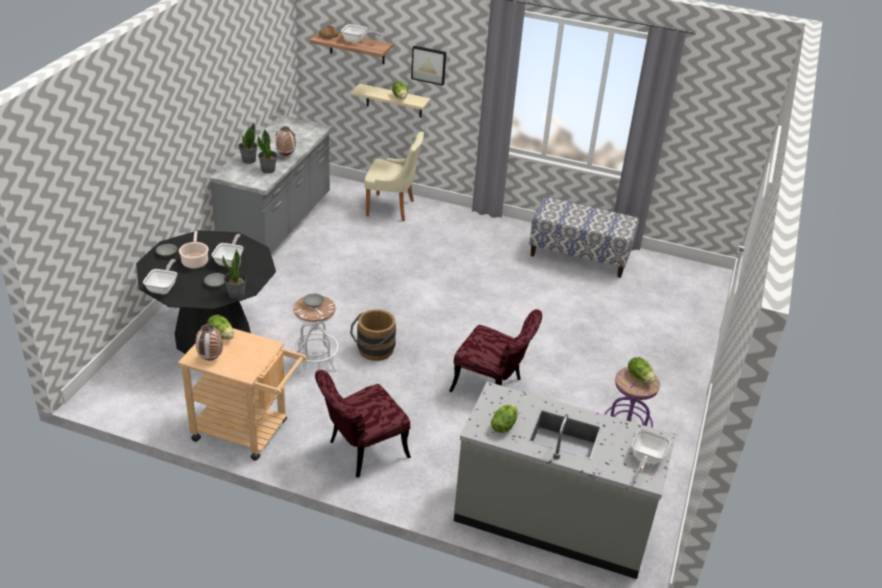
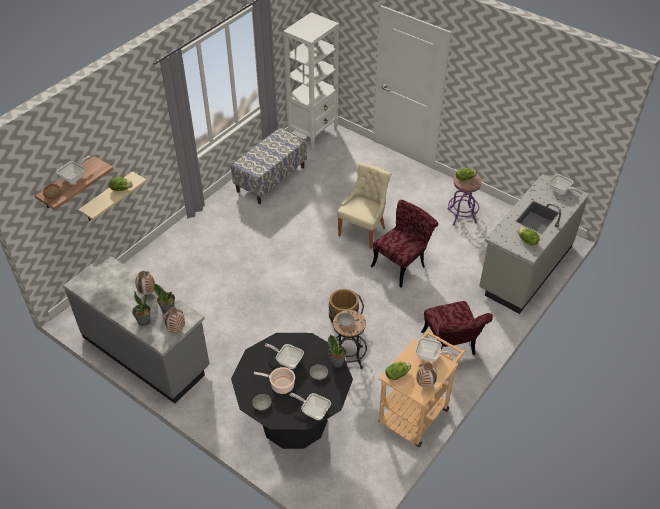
camera: 70 degrees left, 10 degrees up
white stool [292,296,339,376] -> black stool [333,310,367,369]
beige chair [364,132,424,221] -> beige chair moved to [337,162,391,249]
picture [411,46,446,86] -> none
none -> vase [164,307,185,332]
none -> white bookcase [283,12,339,149]
none -> frying pan [416,337,457,362]

